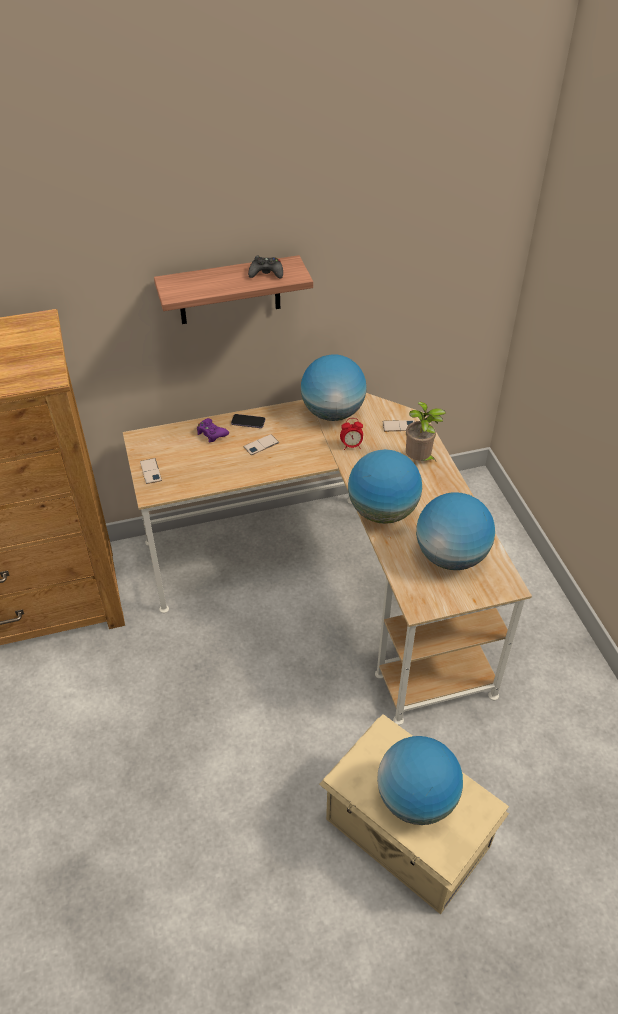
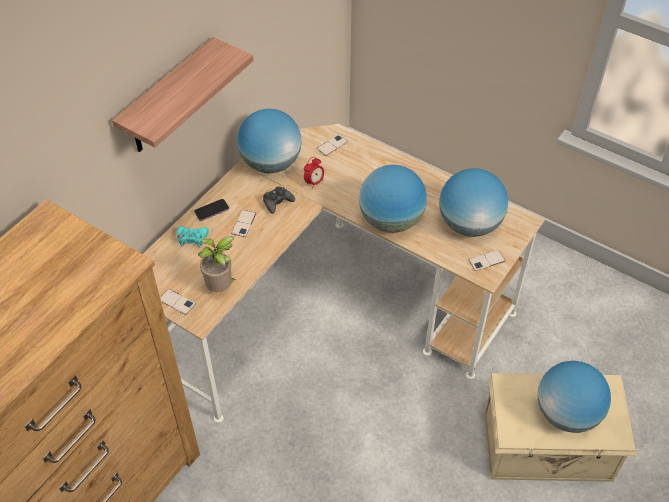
camera: 40 degrees left, 5 degrees up
purple game controller [197,418,229,442] -> turquoise game controller [177,226,209,247]
black game controller [248,255,283,278] -> black game controller moved to [263,186,295,214]
potted plant [406,402,446,461] -> potted plant moved to [198,236,237,292]
none -> phone [469,250,506,271]

